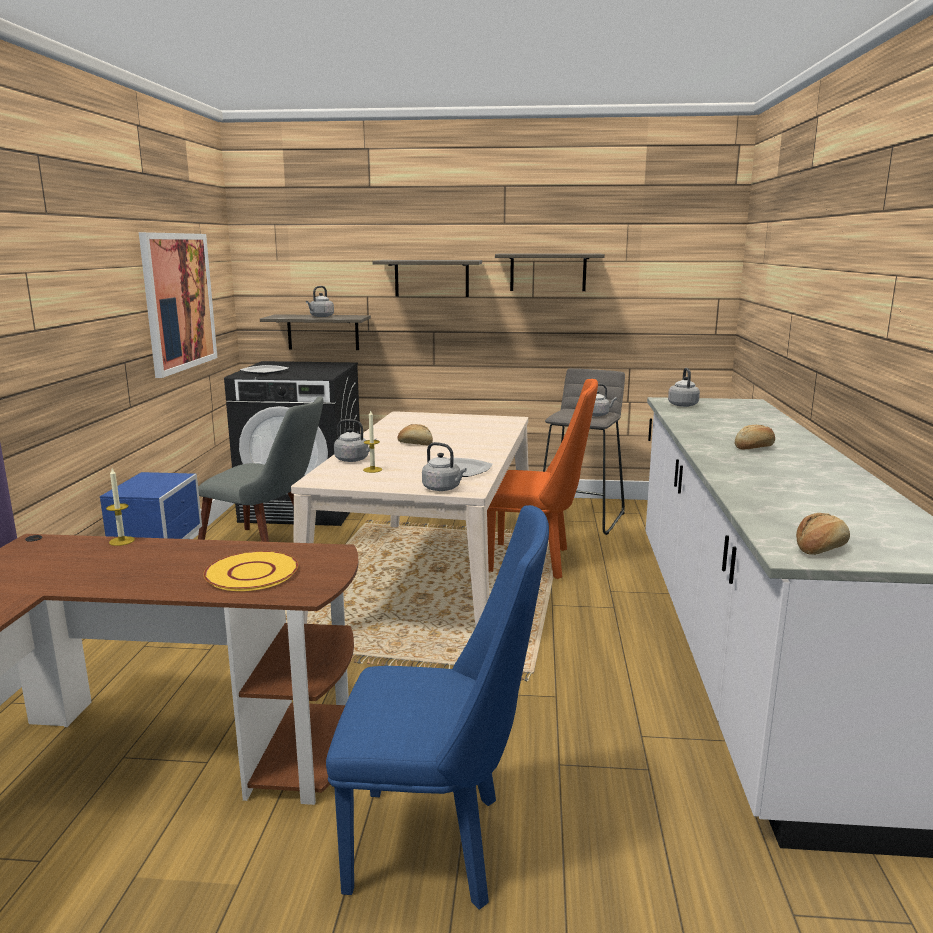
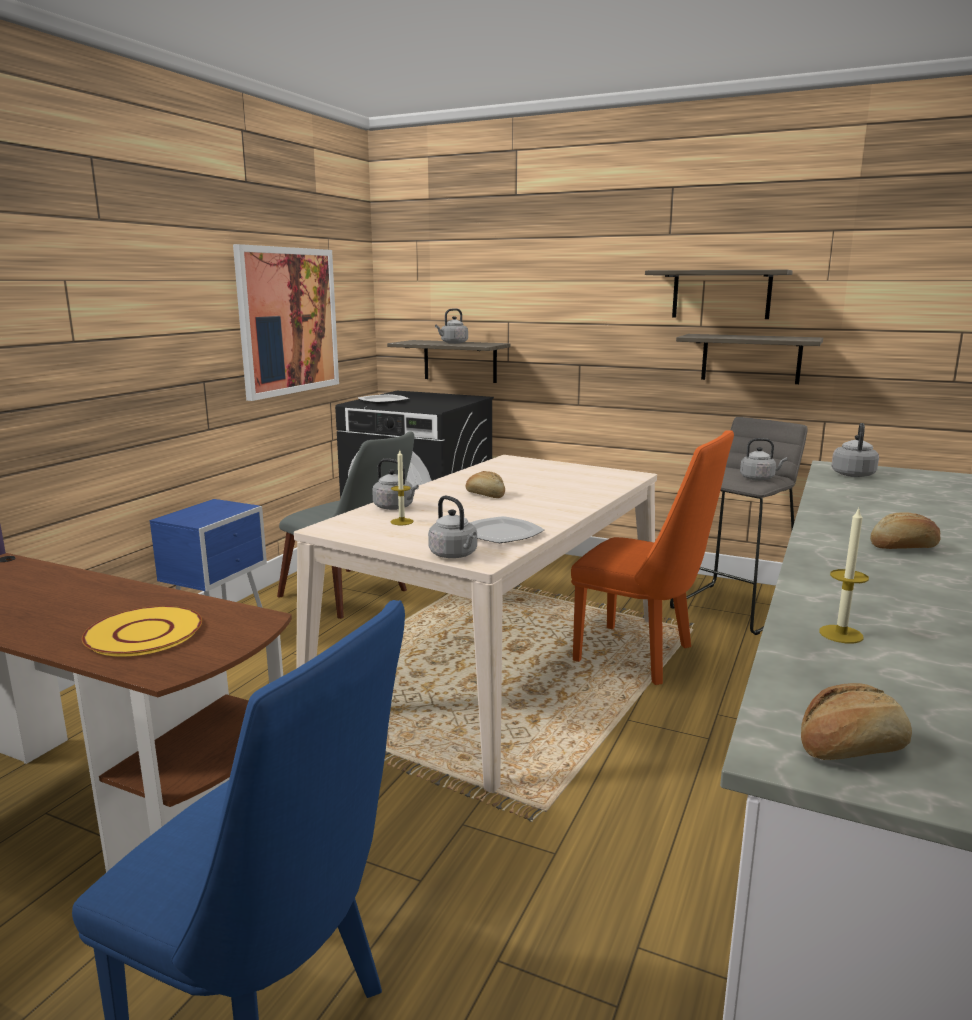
camera: 20 degrees right, 0 degrees up
candle [106,468,135,546] -> candle moved to [819,508,869,643]
shelf [373,260,482,297] -> shelf moved to [676,334,823,384]

